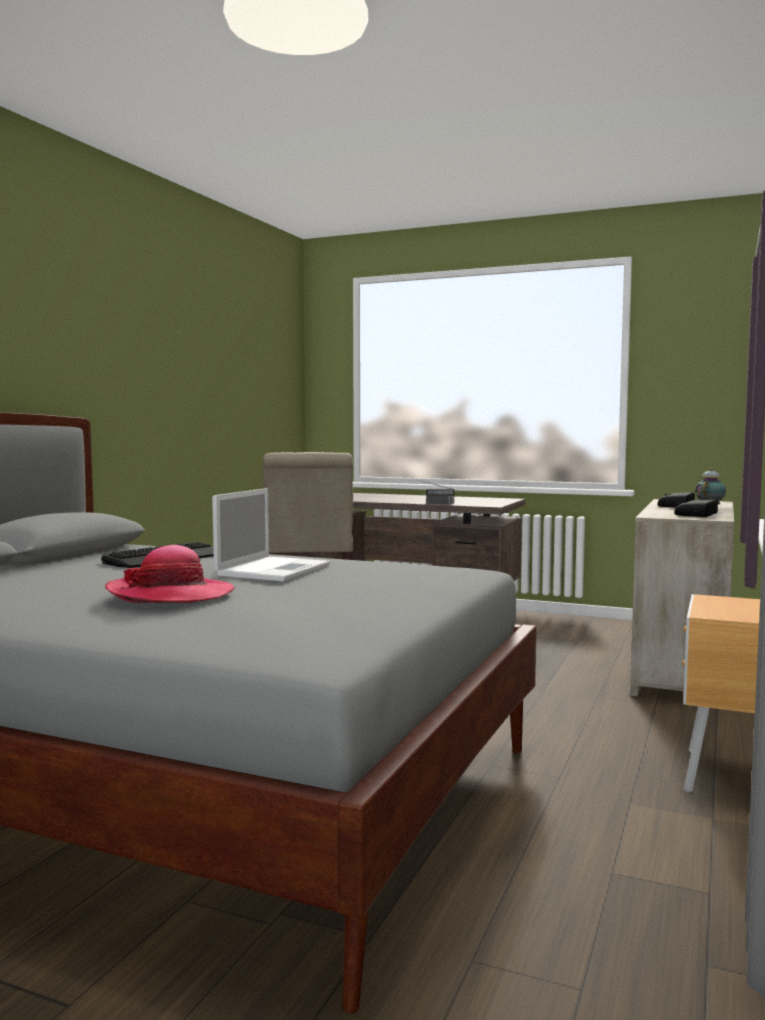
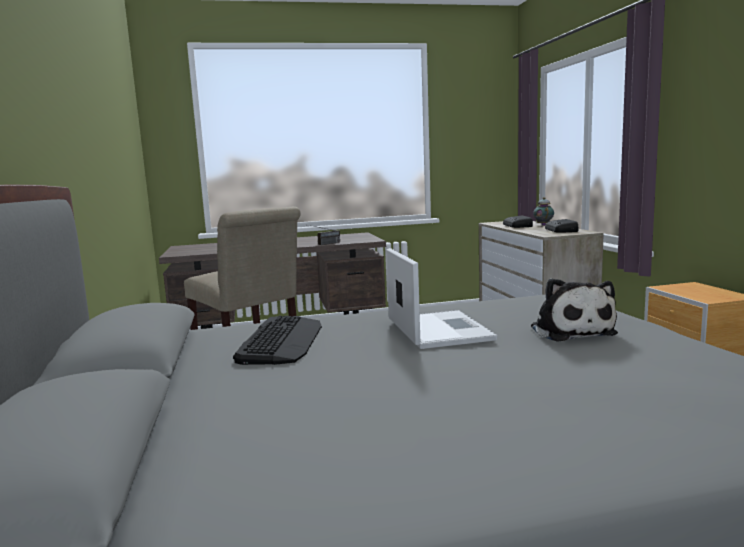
camera: 35 degrees left, 5 degrees up
hat [105,545,235,603] -> none
none -> plush toy [531,278,618,342]

